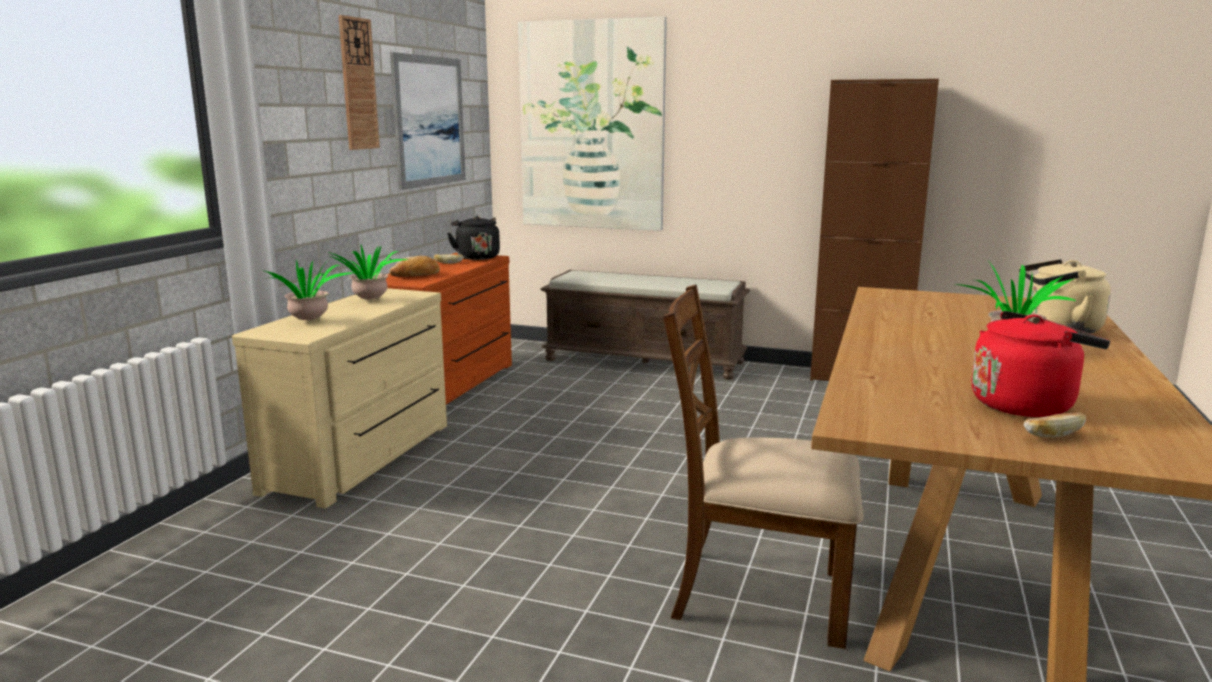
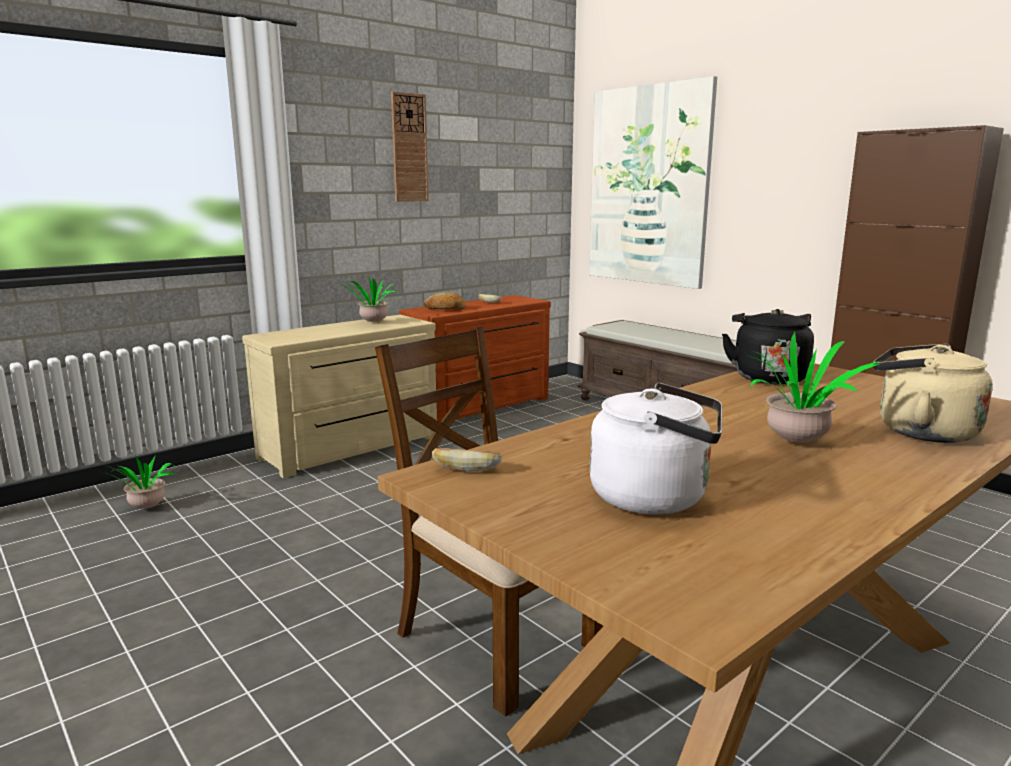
camera: 30 degrees right, 0 degrees up
potted plant [262,261,353,320] -> potted plant moved to [99,455,175,509]
picture [390,52,466,190] -> none
black kettle [447,216,500,260] -> black kettle moved to [722,309,814,384]
red kettle [971,311,1110,417] -> white kettle [590,383,722,515]
bread [1023,412,1086,438] -> bread moved to [432,448,502,472]

